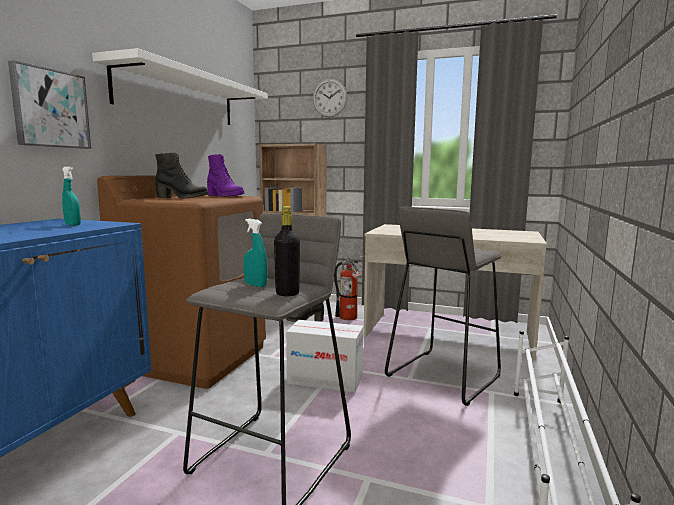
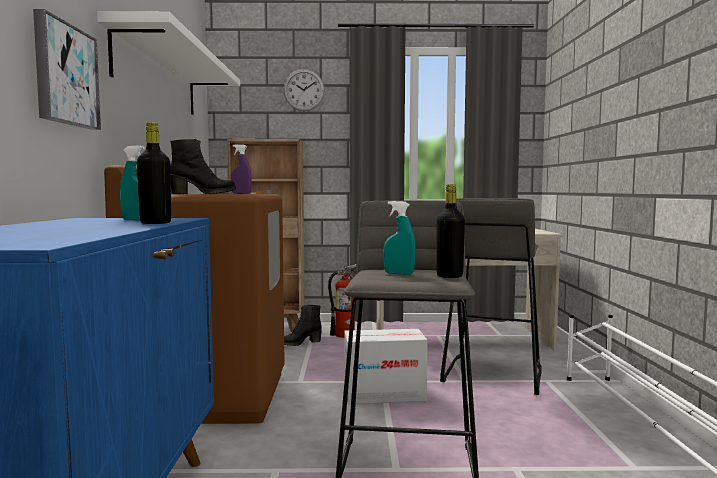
camera: 20 degrees left, 5 degrees down
purple boot [207,154,244,197] -> purple spray bottle [231,144,252,194]
none -> black bottle [137,122,171,224]

